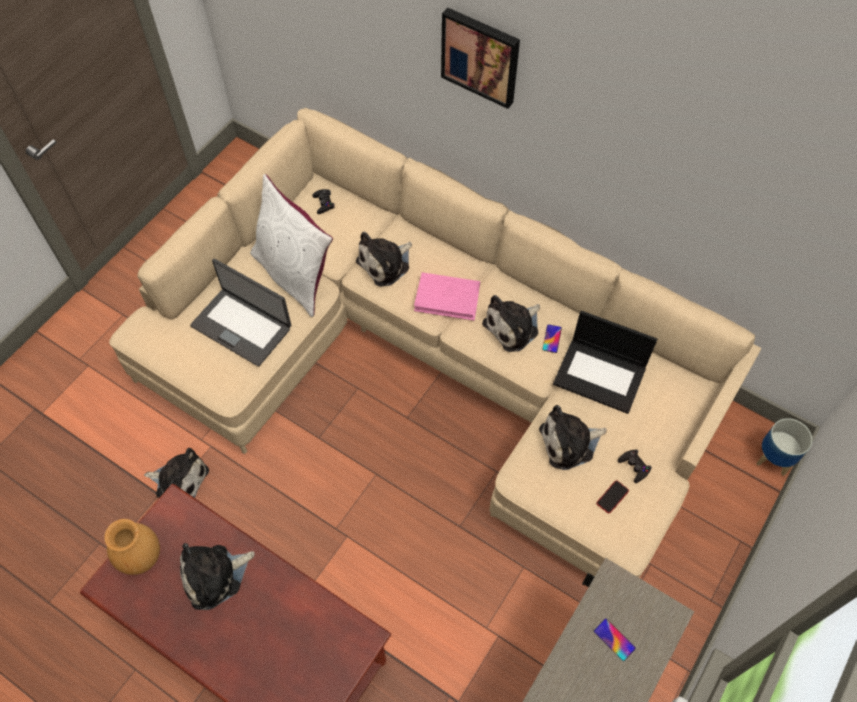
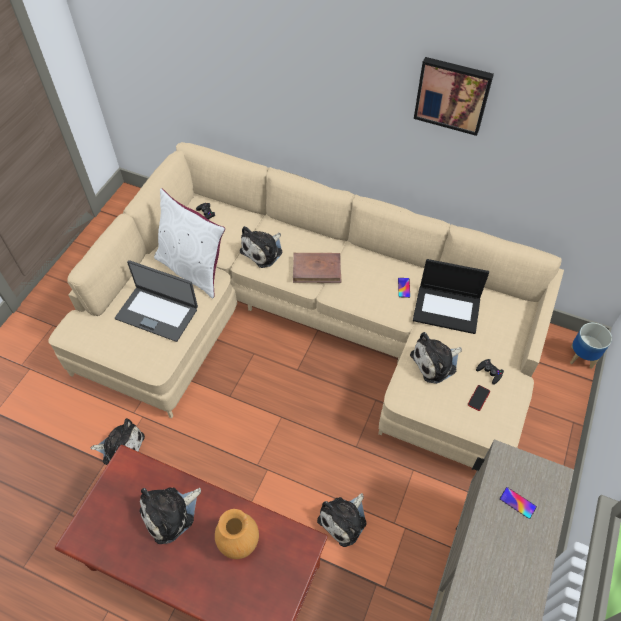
camera: 10 degrees left, 5 degrees down
brown vase [104,519,160,575] -> brown vase moved to [215,509,259,559]
pink book [414,272,480,321] -> brown book [293,253,342,283]
picture [441,8,520,109] -> picture moved to [414,57,494,136]
plush toy [482,295,540,352] -> plush toy moved to [317,493,367,547]

